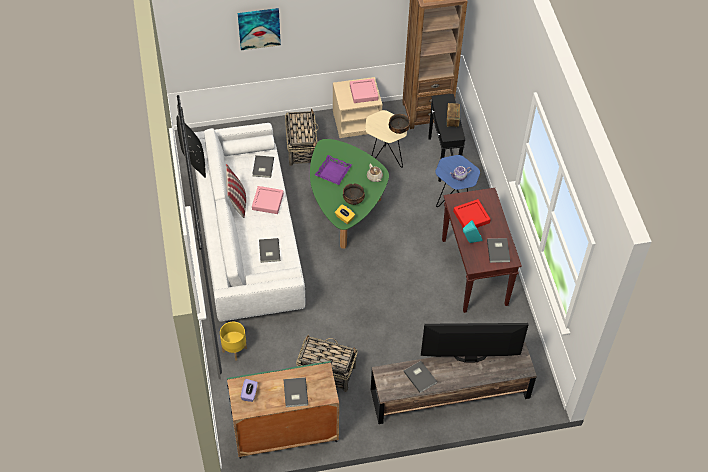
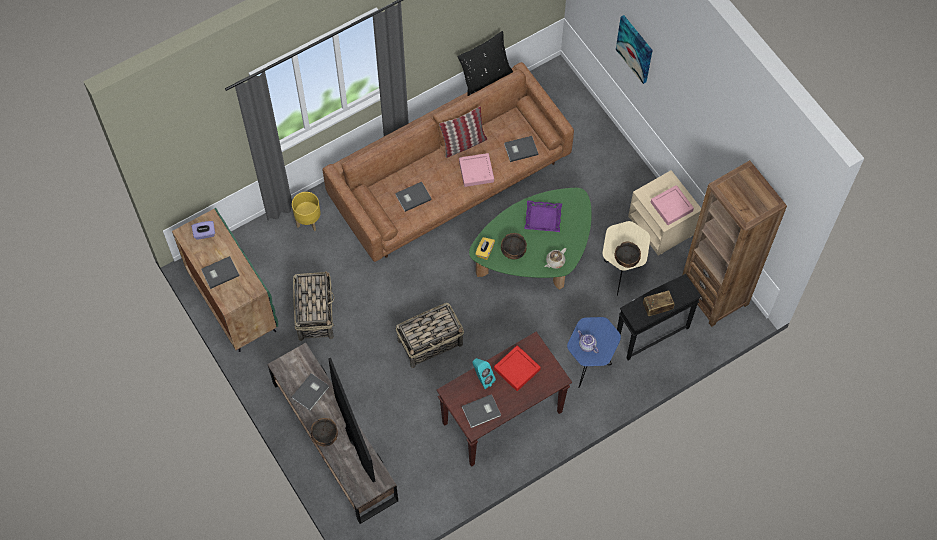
camera: 70 degrees right, 10 degrees up
white sofa [194,123,305,321] -> brown sofa [322,62,574,262]
basket [285,109,319,166] -> basket moved to [395,303,464,368]
none -> bowl [311,418,338,447]

